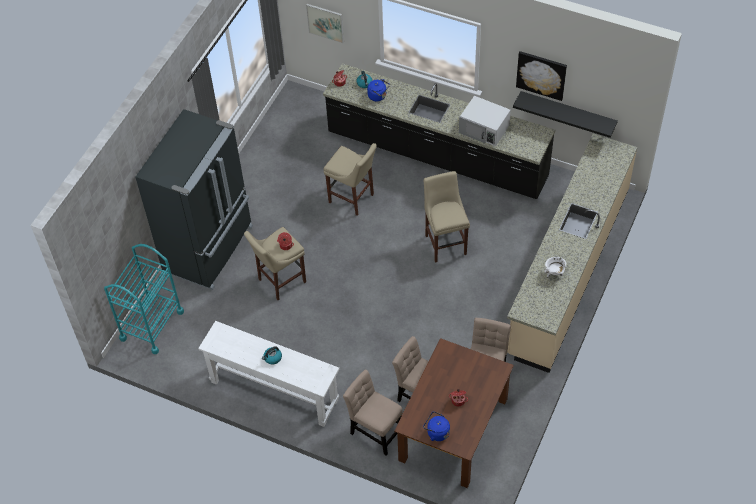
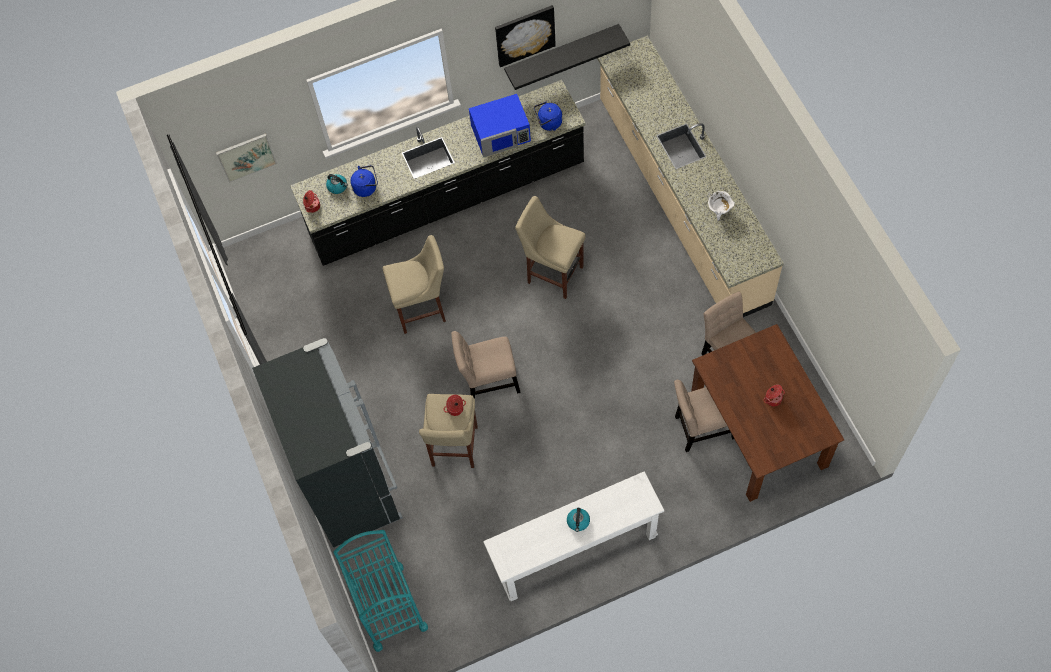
camera: 45 degrees left, 10 degrees up
beige chair [343,370,403,455] -> beige chair moved to [451,331,521,399]
blue kettle [423,411,450,441] -> blue kettle moved to [534,102,562,131]
white microwave [459,96,511,146] -> blue microwave [469,94,531,158]

